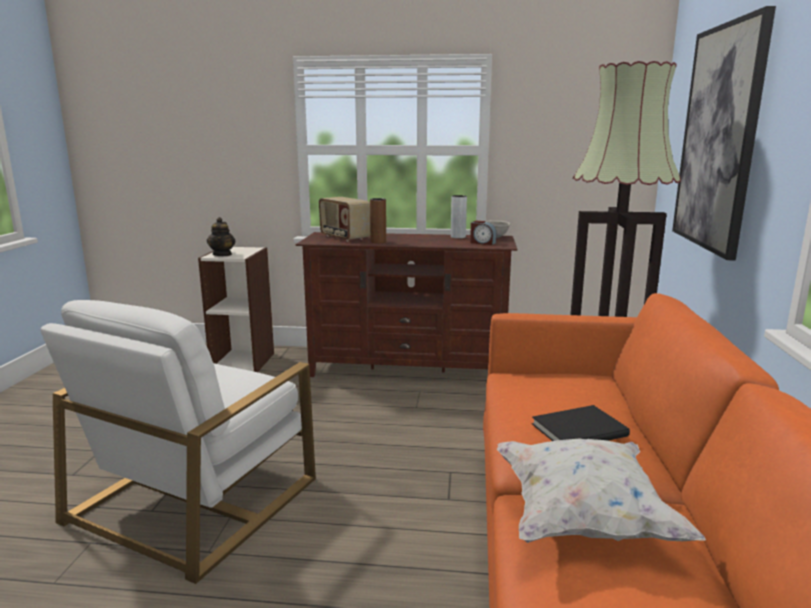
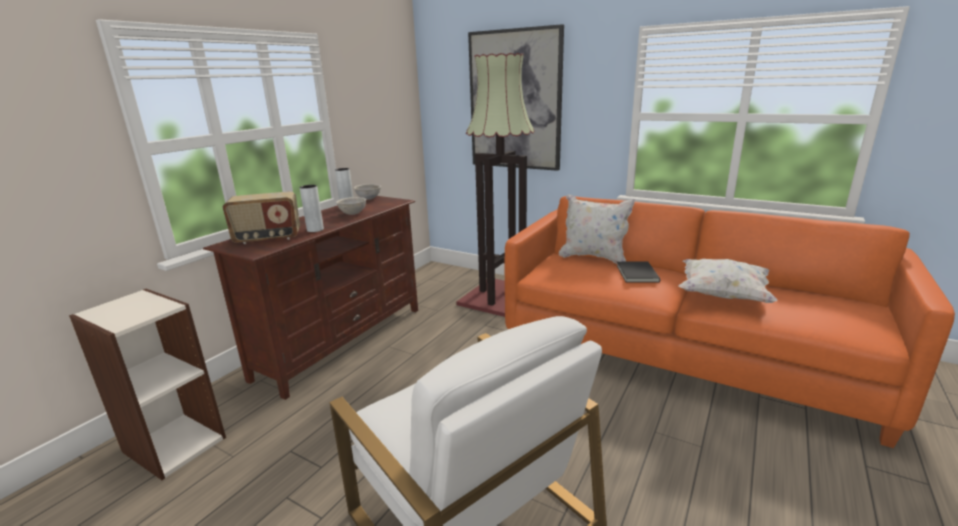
camera: 65 degrees left, 5 degrees up
teapot [207,217,236,256] -> none
brown vase [370,198,386,243] -> grey vase [300,185,324,232]
alarm clock [470,221,496,245] -> none
none -> grey bowl [336,197,366,215]
none -> white pillow [559,194,635,264]

